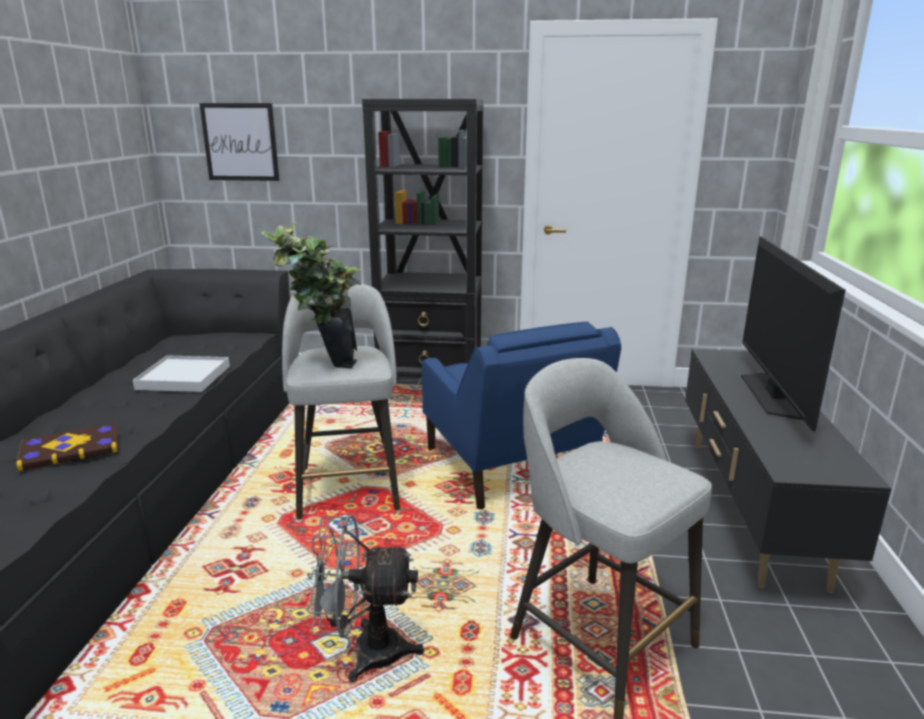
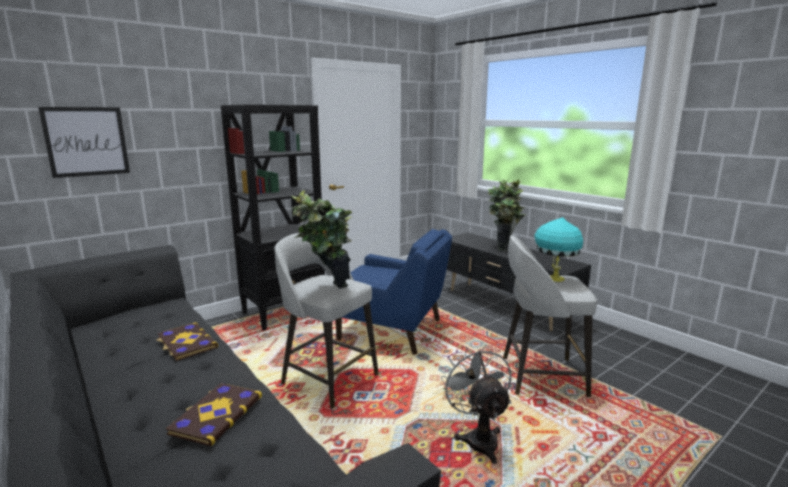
camera: 45 degrees left, 5 degrees down
white tray [133,355,230,392] -> book [156,322,218,361]
grey fan [306,515,424,683] -> grey fan turned 120 degrees clockwise [441,345,512,464]
television [741,237,846,432] -> potted plant [488,179,526,251]
none -> turquoise table lamp [535,217,583,282]

